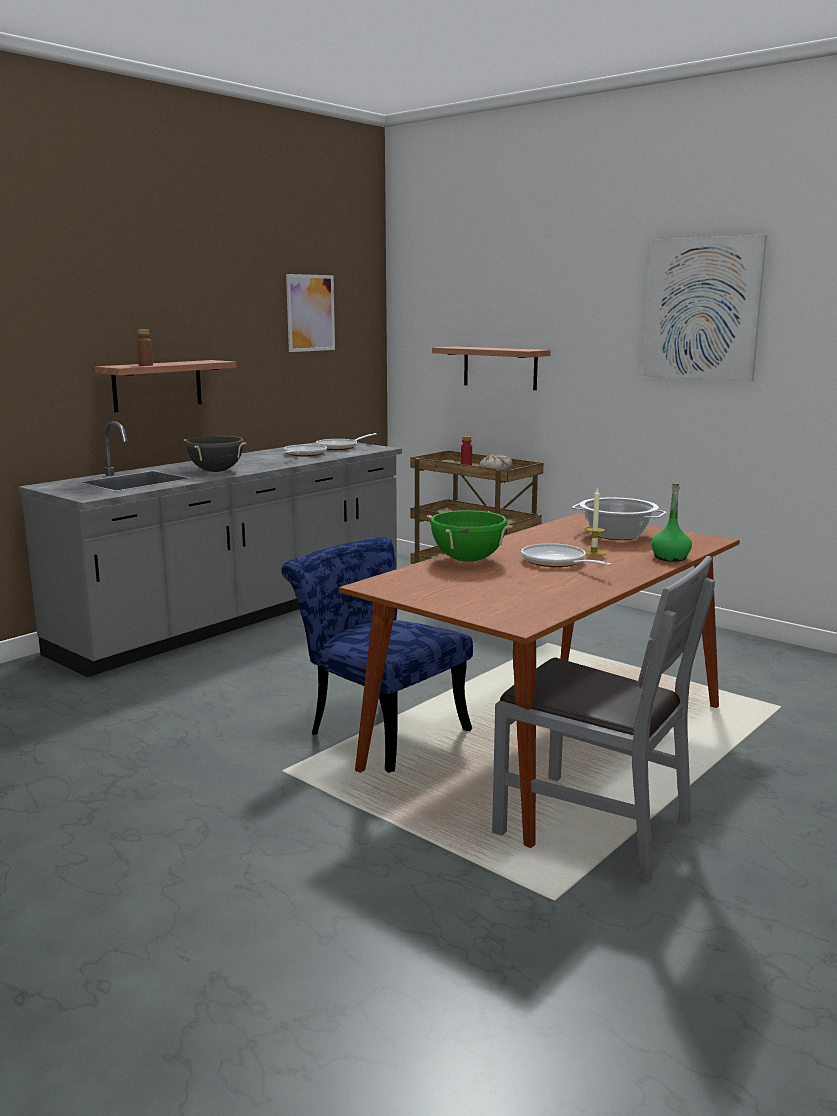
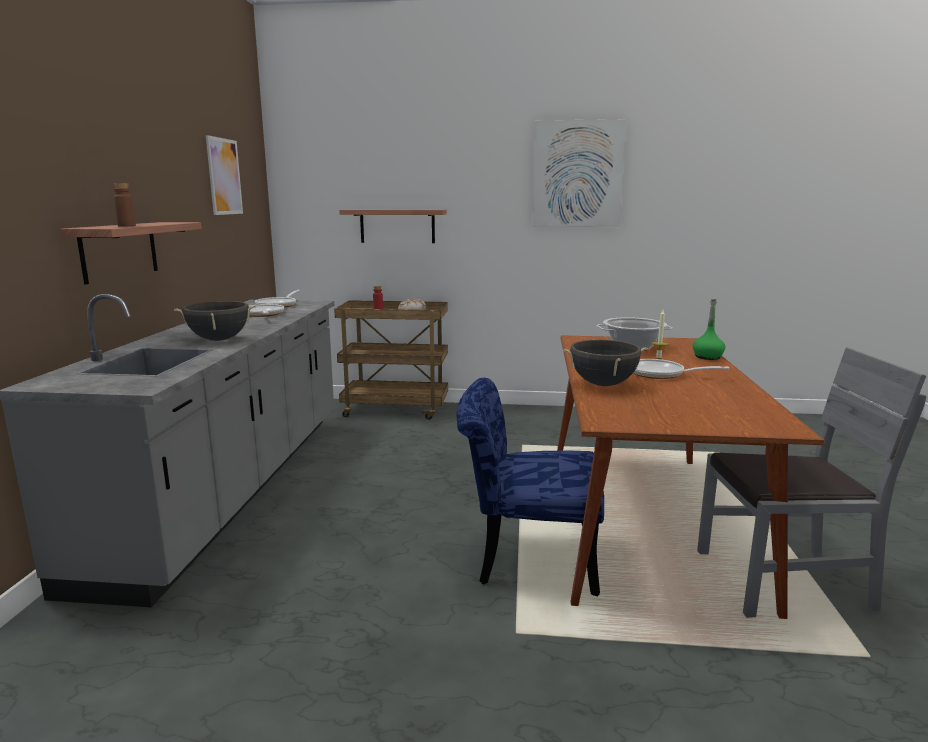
camera: 35 degrees left, 0 degrees up
green cooking pot [427,510,513,562] -> black cooking pot [563,340,648,386]

